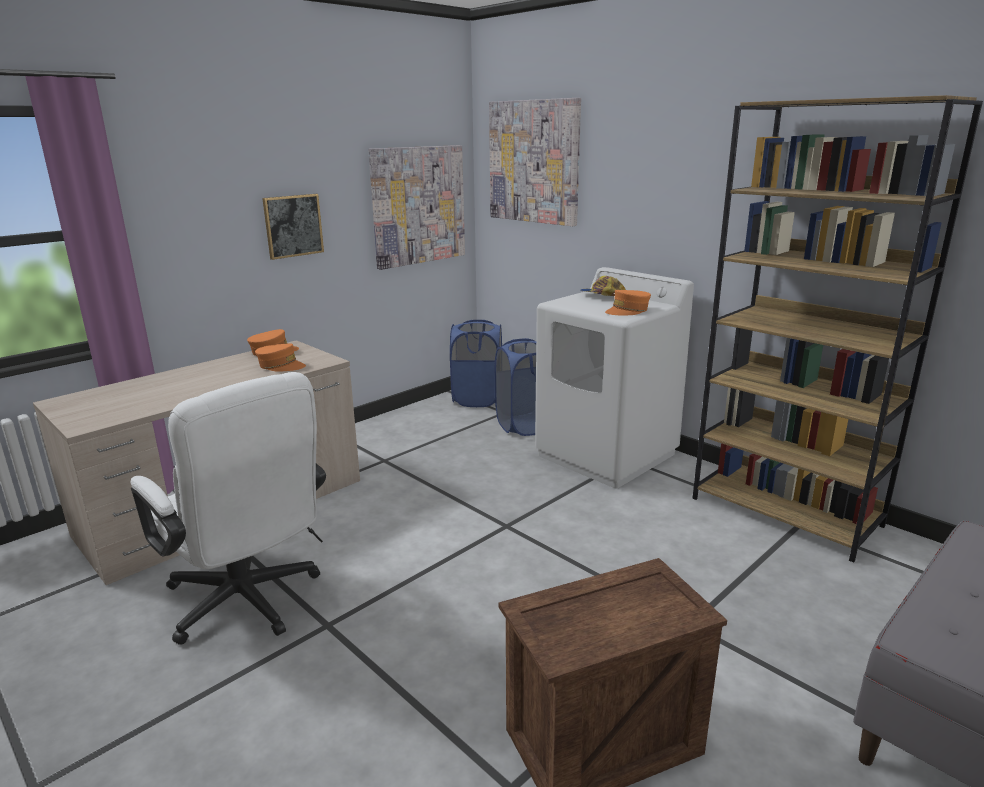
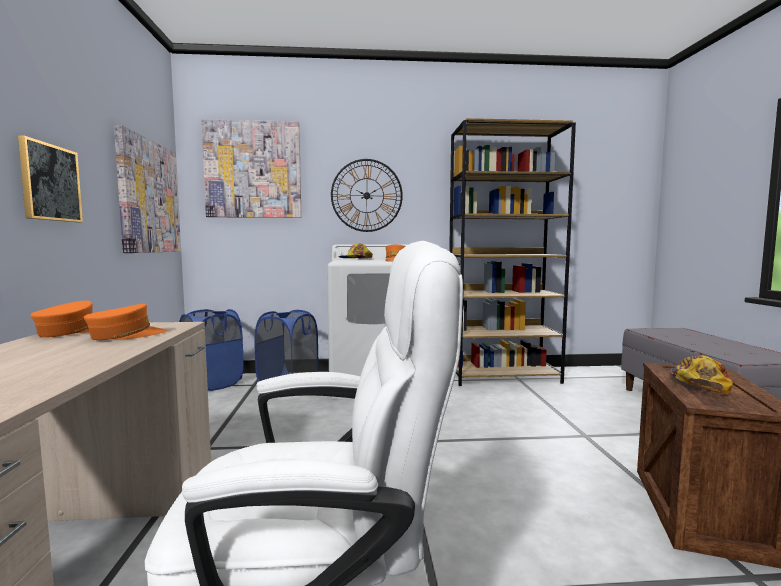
camera: 50 degrees left, 15 degrees down
none -> wall clock [331,159,403,232]
none -> cap [671,356,733,394]

